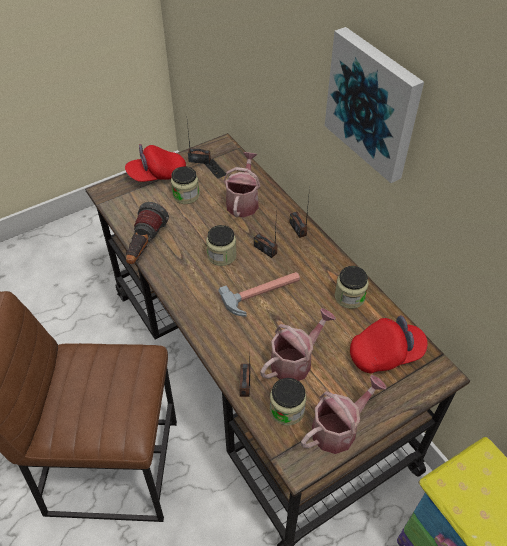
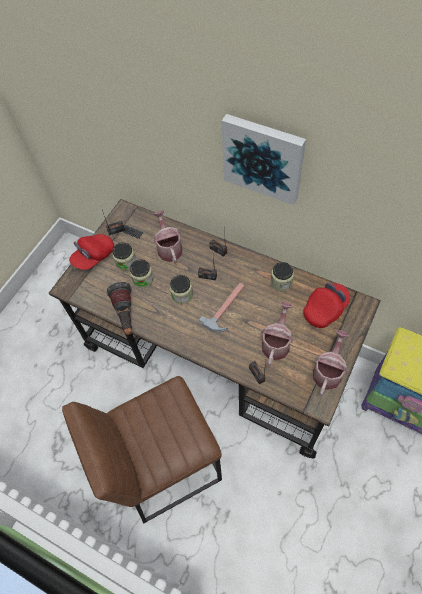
camera: 25 degrees left, 10 degrees up
jar [270,378,306,426] -> jar moved to [130,259,154,288]

